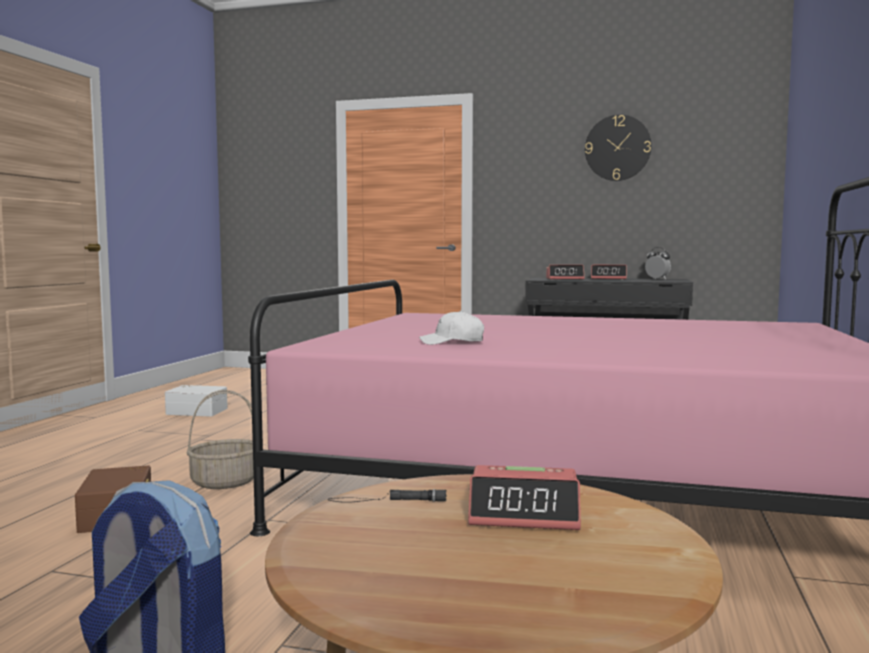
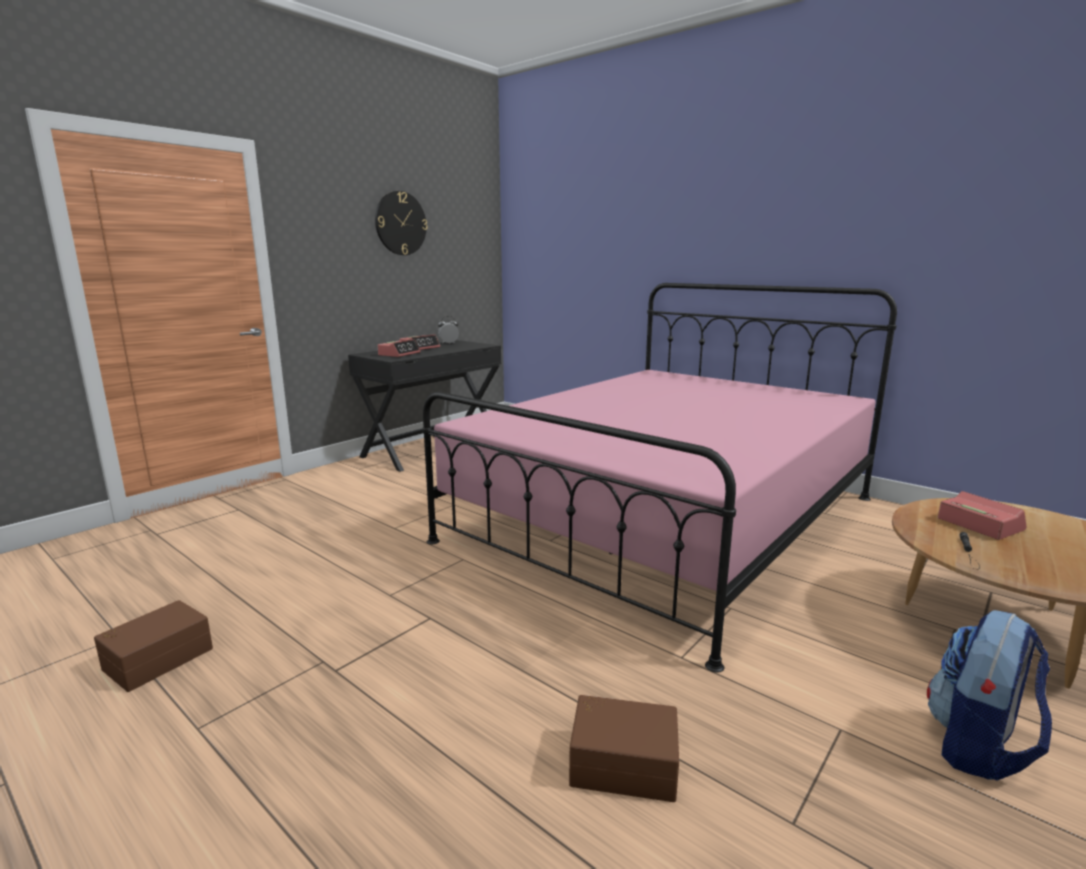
camera: 65 degrees left, 10 degrees up
white storage box [165,385,228,417] -> brown storage box [94,600,213,692]
basket [187,390,254,489] -> none
white cap [419,311,484,345] -> none
alarm clock [468,465,581,530] -> alarm clock turned 60 degrees counterclockwise [938,491,1027,540]

